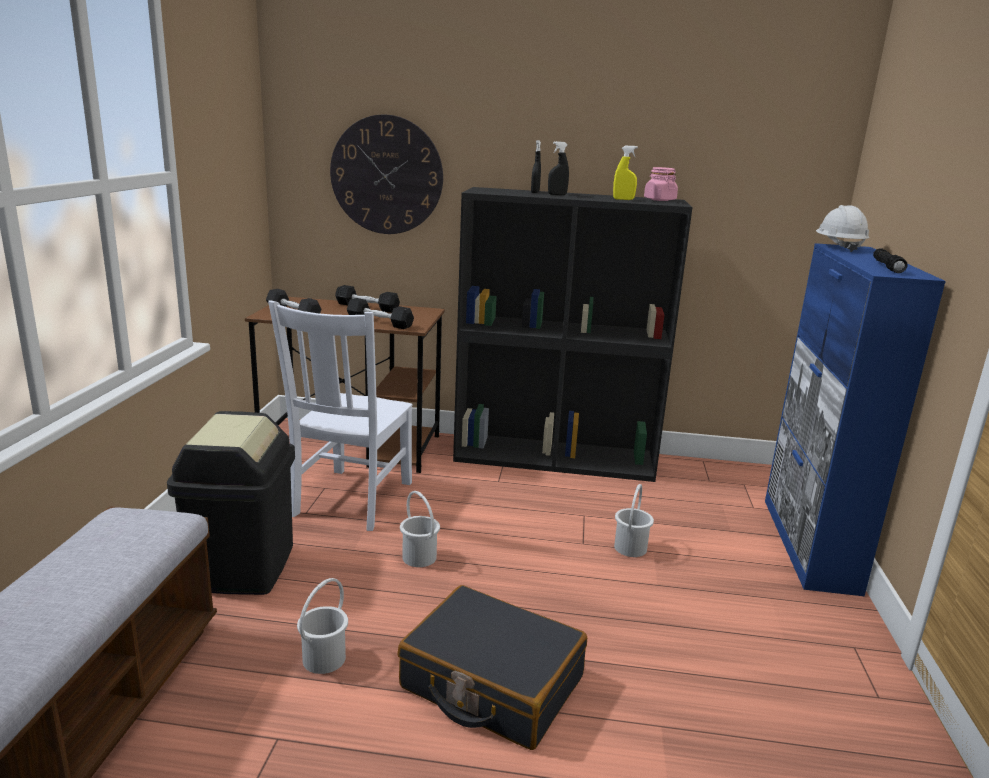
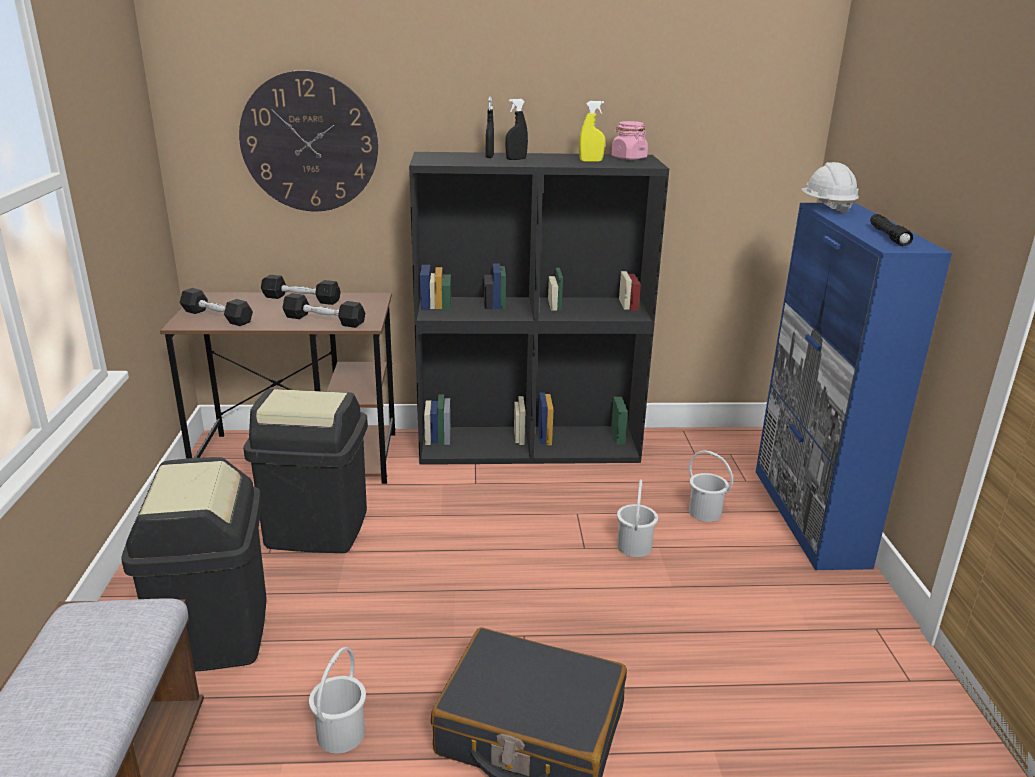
camera: 10 degrees left, 5 degrees up
white chair [268,301,413,531] -> black trash can [243,389,368,553]
white bucket [400,491,440,567] -> white bucket moved to [689,450,733,522]

